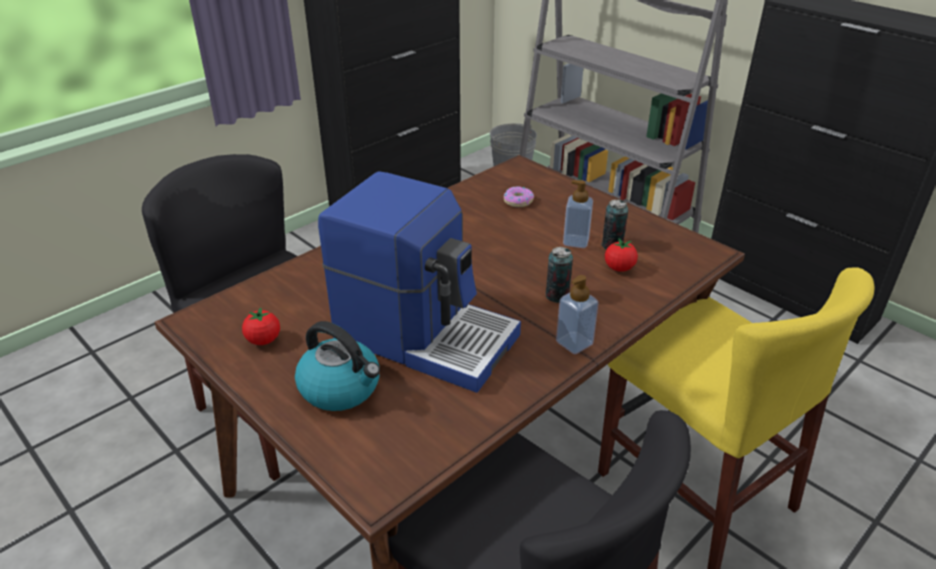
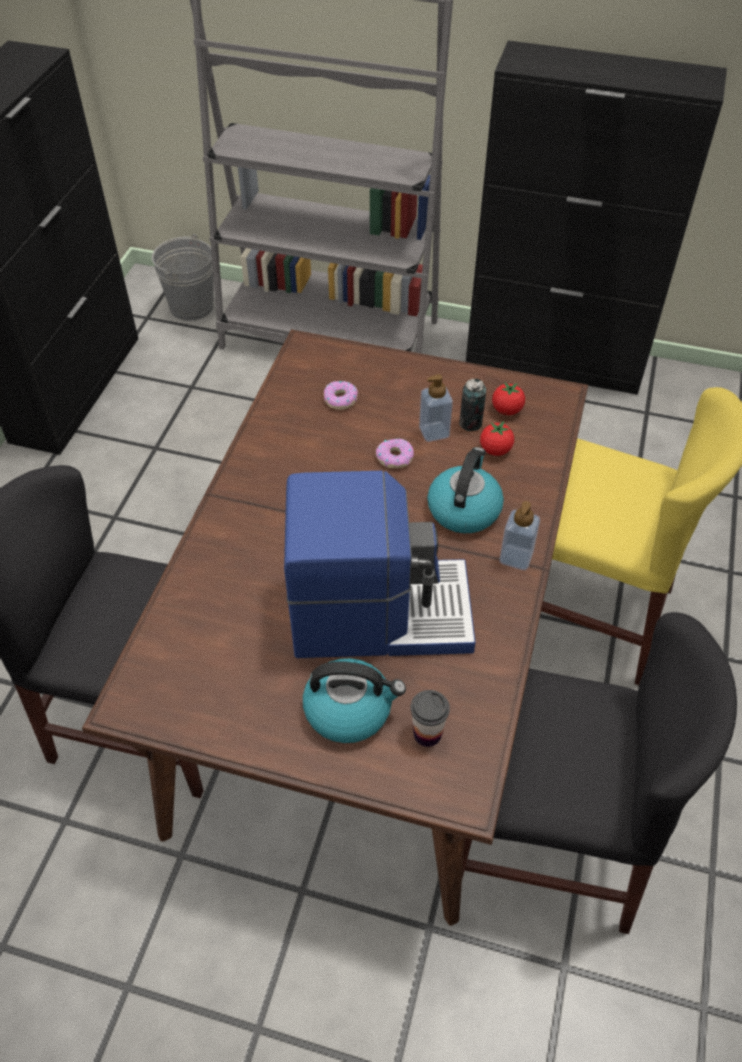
camera: 30 degrees left, 15 degrees up
tomato [242,307,280,345] -> tomato moved to [492,382,525,415]
can [545,247,573,303] -> kettle [427,447,504,533]
none -> donut [376,439,414,468]
none -> cup [410,690,450,747]

